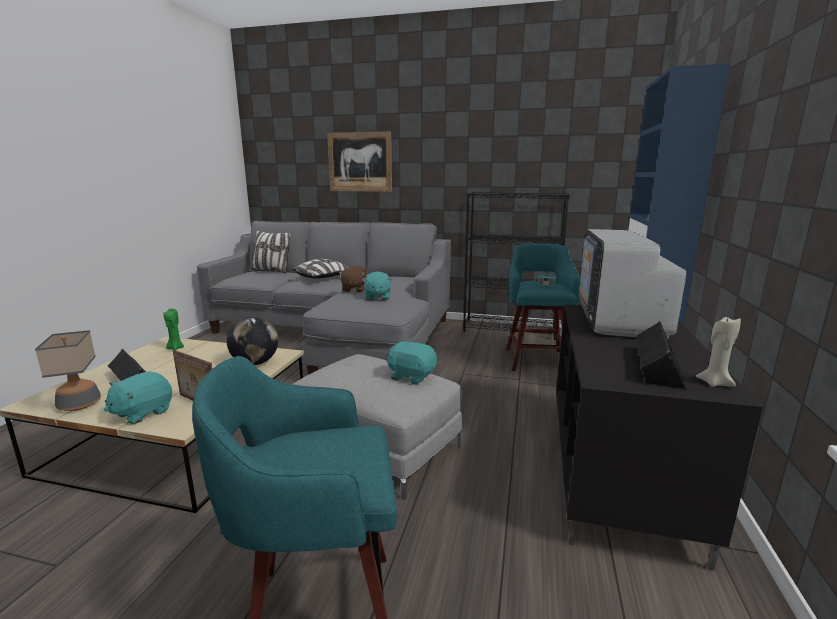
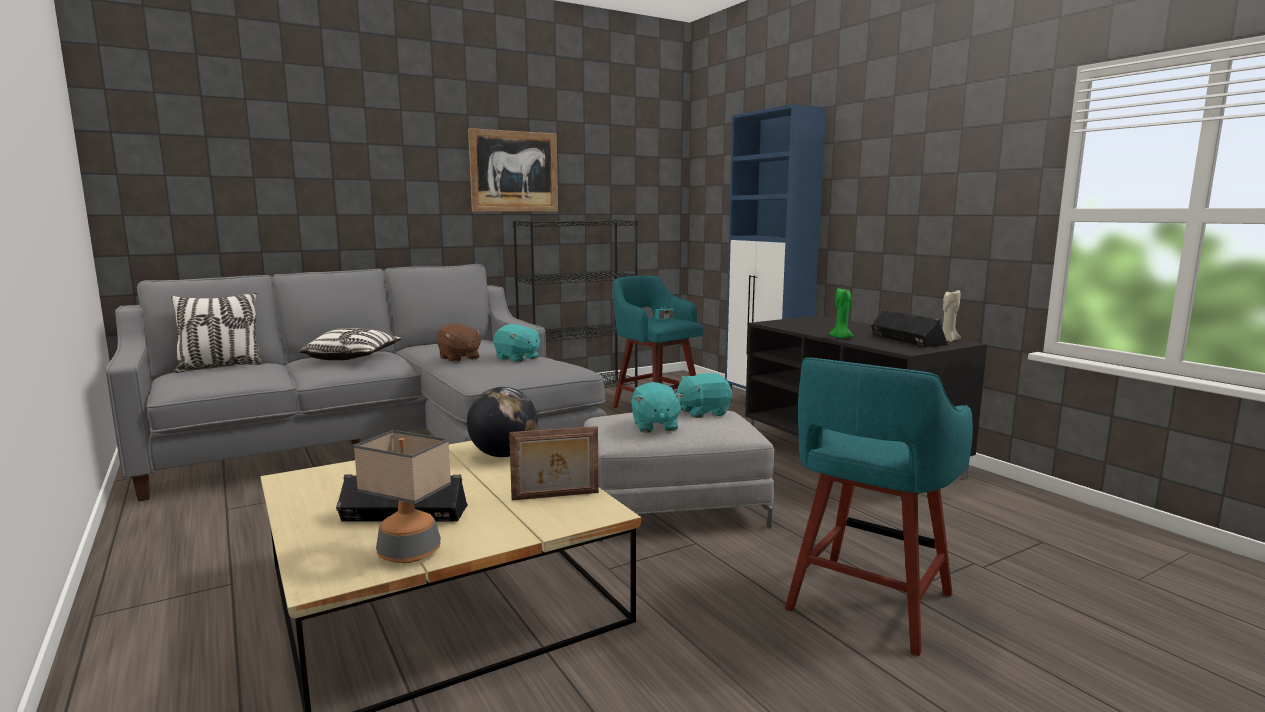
camera: 45 degrees left, 5 degrees down
turquoise plush toy [104,372,172,424] -> turquoise plush toy moved to [631,382,684,433]
green candle [163,309,184,350] -> green candle moved to [829,288,854,339]
picture [327,132,392,192] -> picture moved to [468,128,558,212]
television [579,229,686,339] -> none

